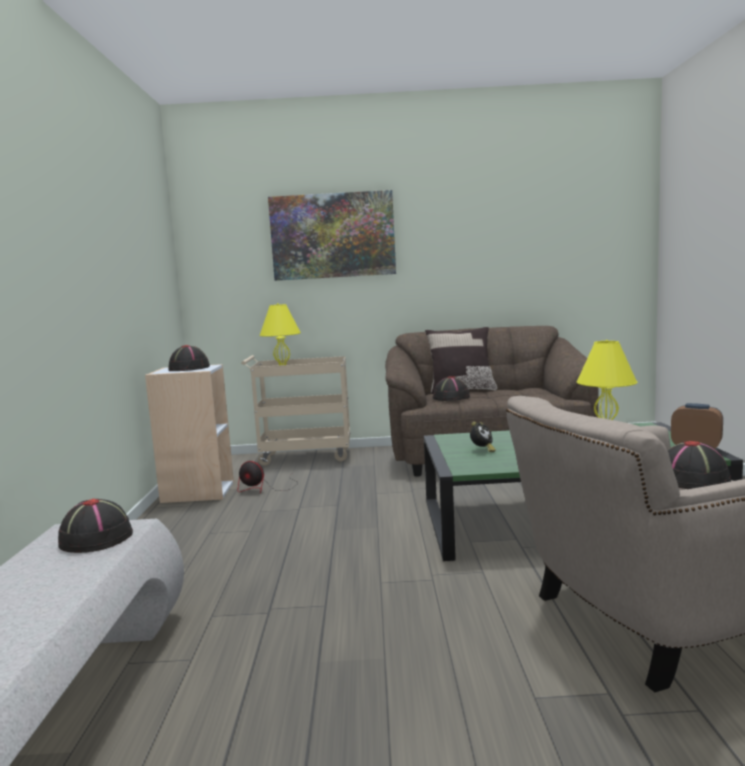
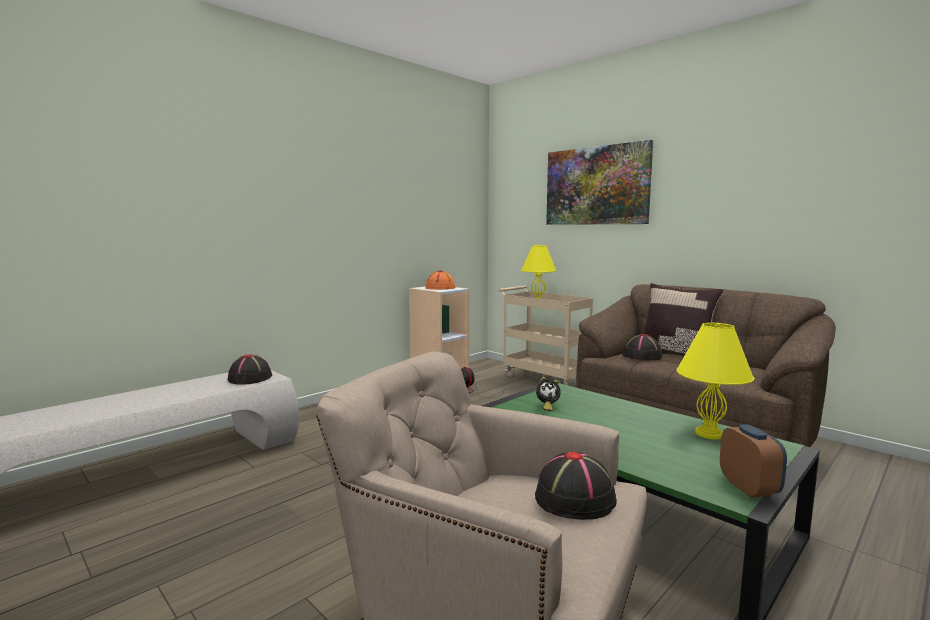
camera: 45 degrees right, 0 degrees up
black hat [168,345,210,371] -> orange hat [425,270,455,290]

